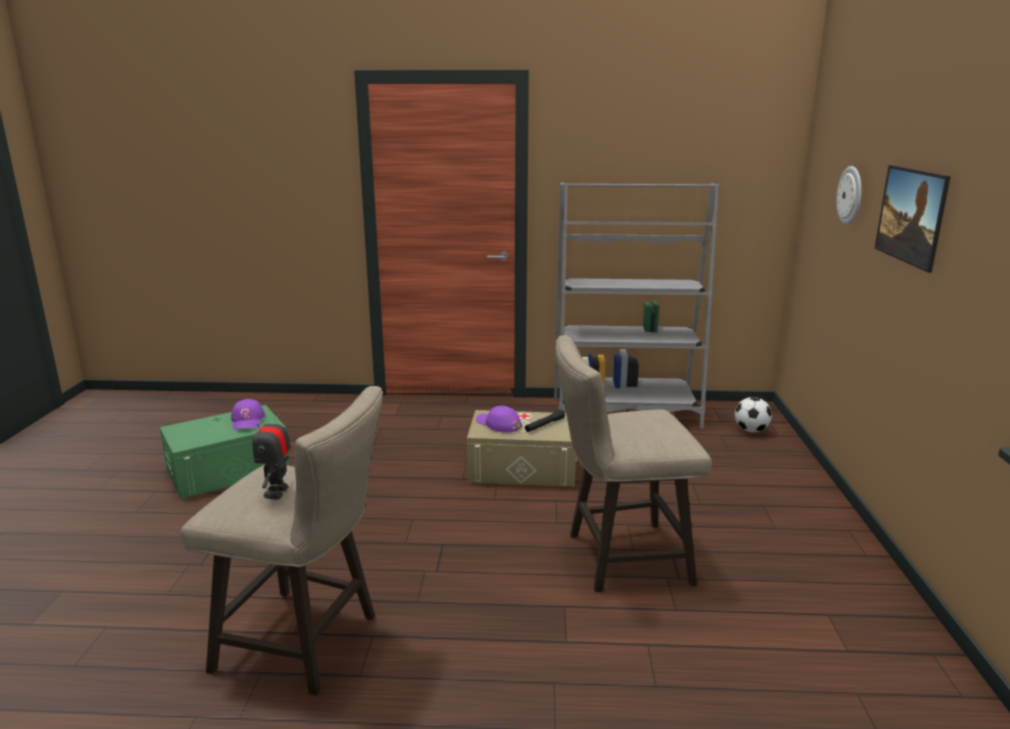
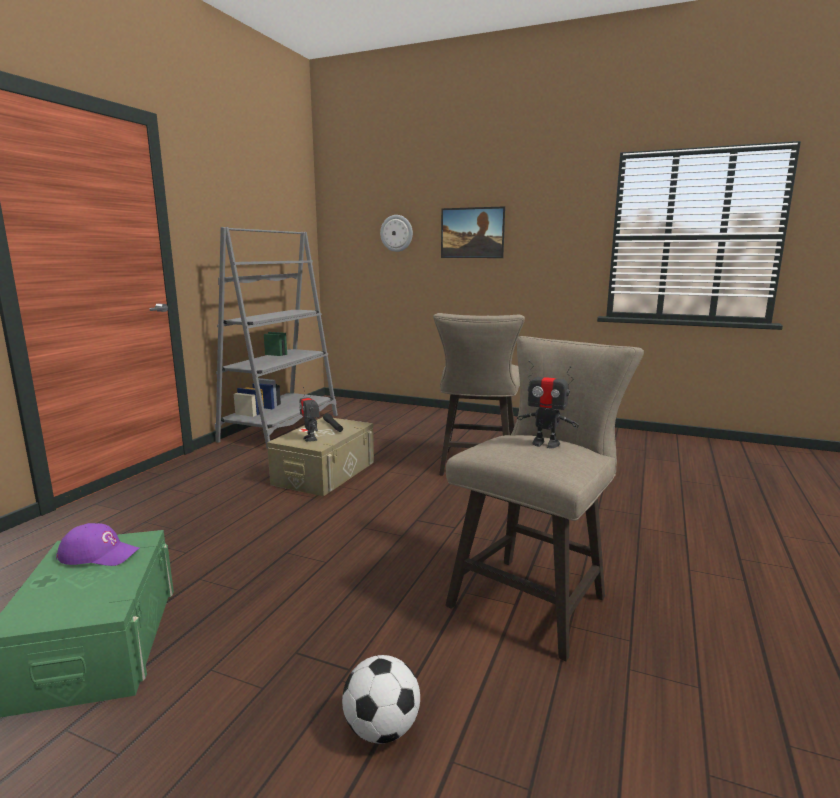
camera: 70 degrees left, 5 degrees down
purple cap [476,406,522,433] -> toy robot [299,387,320,442]
football [735,397,772,432] -> football moved to [342,655,420,743]

